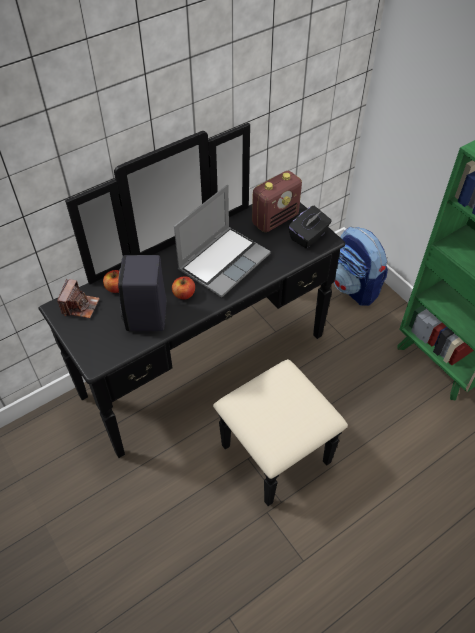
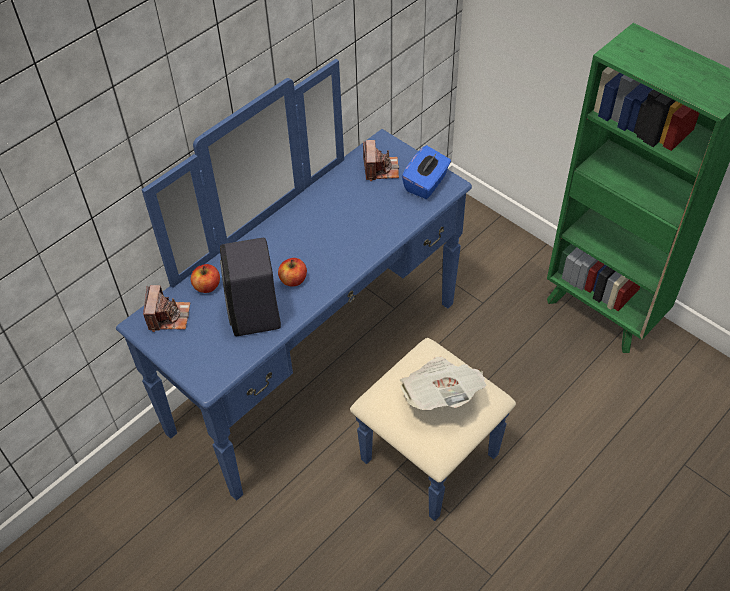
camera: 10 degrees left, 0 degrees up
black dresser [38,123,348,506] -> blue dresser [116,59,516,521]
laptop [174,185,271,298] -> none
radio [252,171,302,232] -> camera [363,140,399,181]
black tissue box [288,206,332,248] -> blue tissue box [402,145,451,199]
backpack [334,226,388,306] -> none
none -> newspaper [400,356,486,410]

